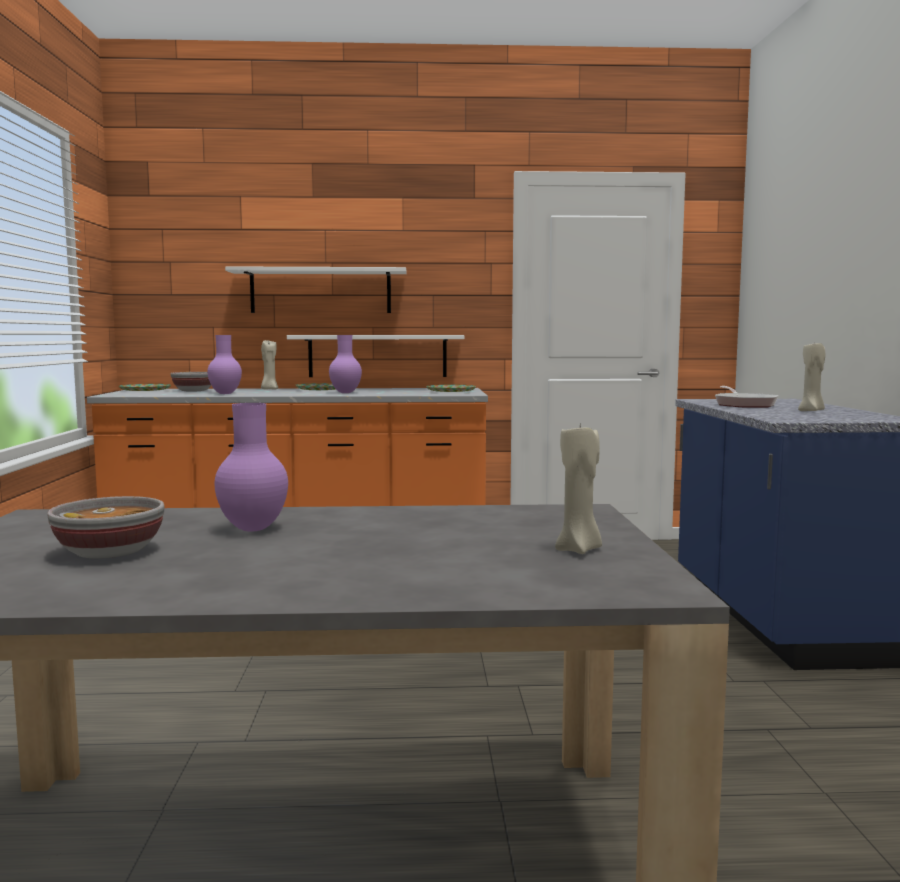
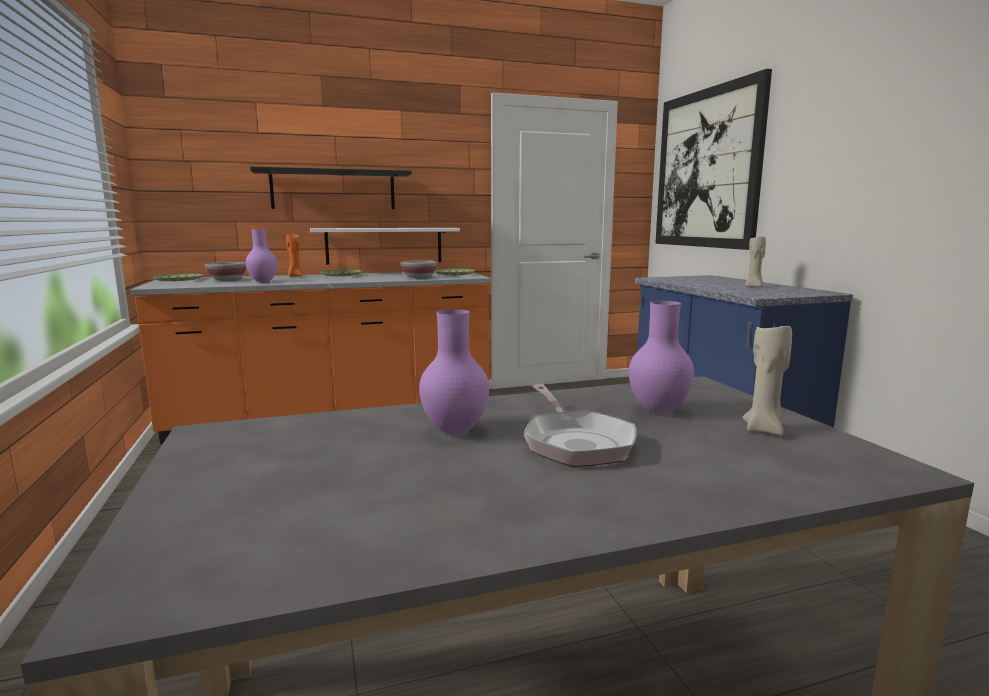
camera: 15 degrees left, 5 degrees up
bowl [47,496,164,558] -> bowl moved to [400,260,437,278]
white shelf [225,266,406,313] -> black shelf [250,167,412,209]
beige candle [261,340,278,389] -> orange candle [286,233,303,276]
purple vase [329,335,362,393] -> purple vase moved to [629,301,694,414]
frying pan [715,386,778,407] -> frying pan moved to [524,384,637,467]
none -> picture [655,69,772,250]

